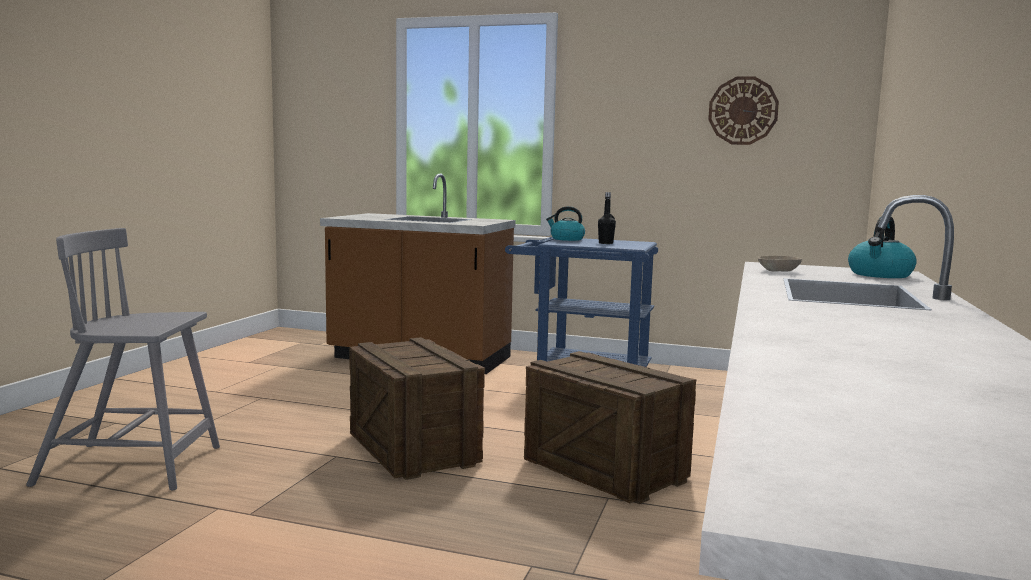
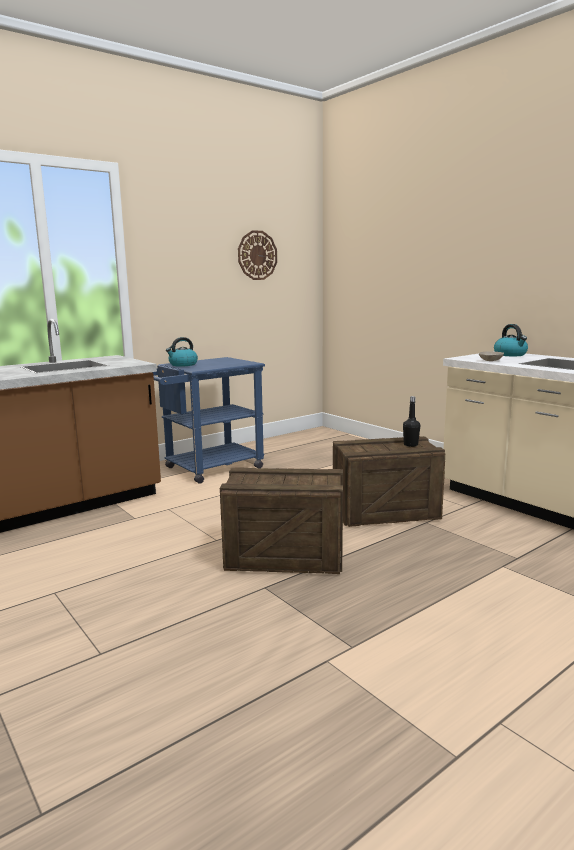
camera: 55 degrees left, 5 degrees up
grey chair [26,228,220,490] -> none
black bottle [598,192,616,244] -> black bottle moved to [403,396,420,447]

